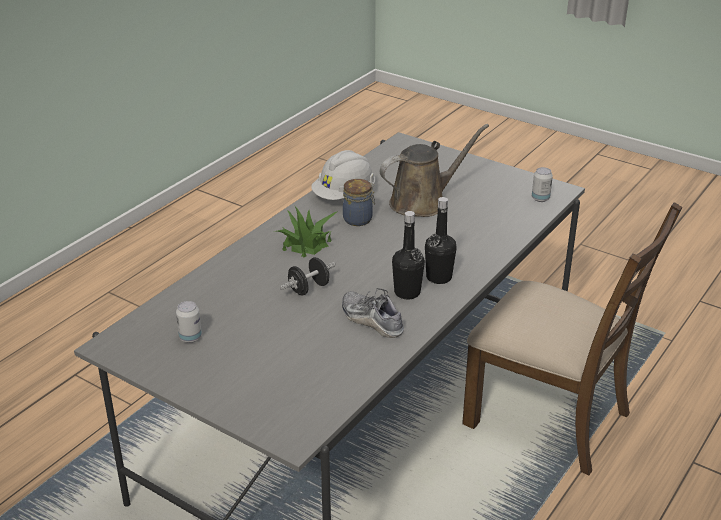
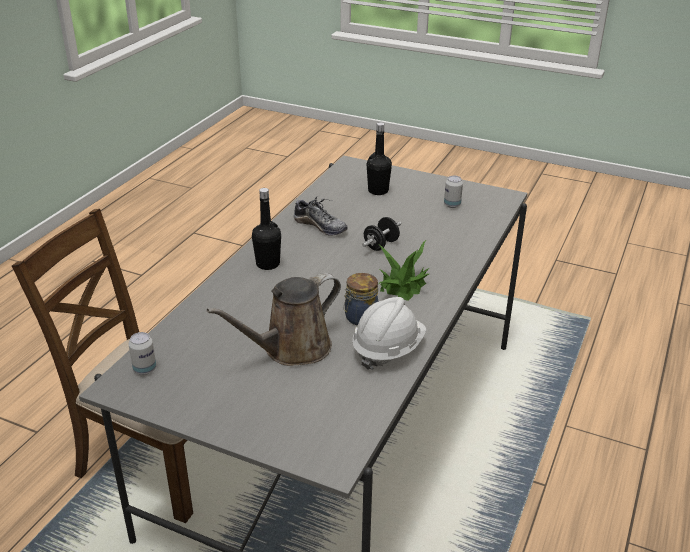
camera: 170 degrees right, 0 degrees up
black bottle [392,211,425,299] -> black bottle moved to [367,123,392,195]

